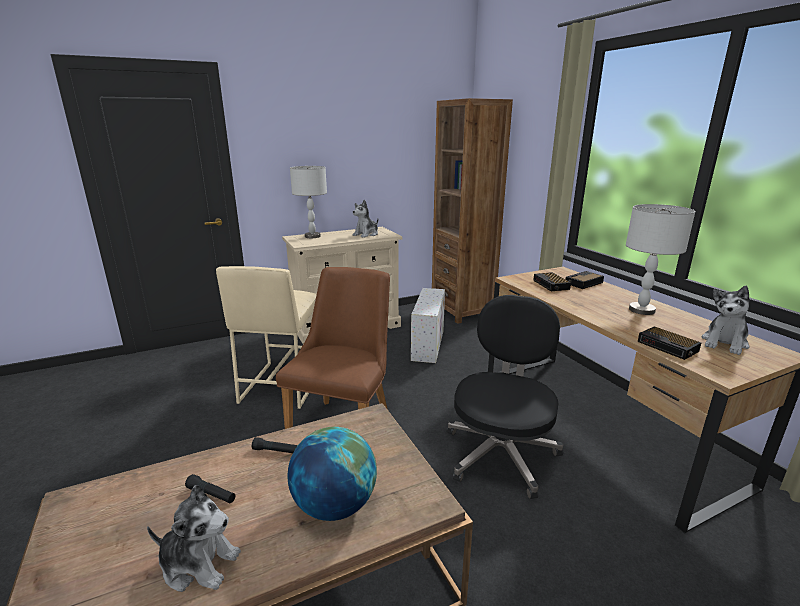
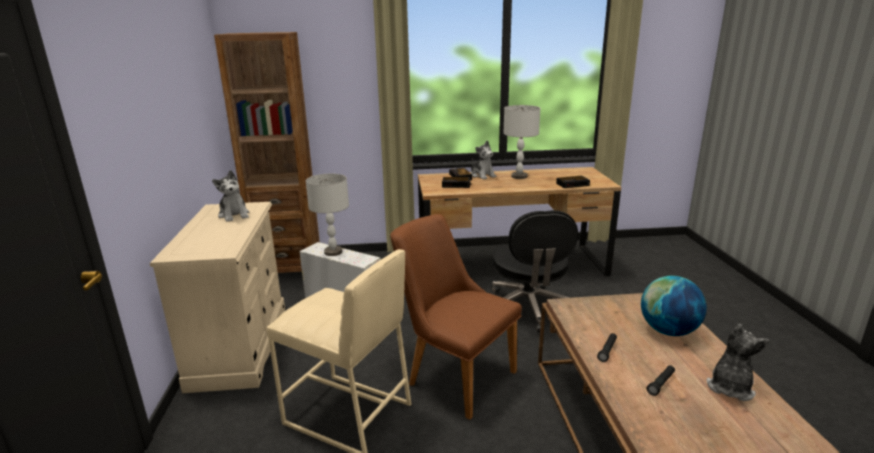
camera: 70 degrees left, 0 degrees up
grey table lamp [290,166,327,238] -> grey table lamp moved to [306,174,349,256]
black office chair [447,295,563,499] -> black office chair turned 135 degrees counterclockwise [491,210,578,333]
plush toy [702,286,749,355] -> plush toy moved to [471,141,496,179]

